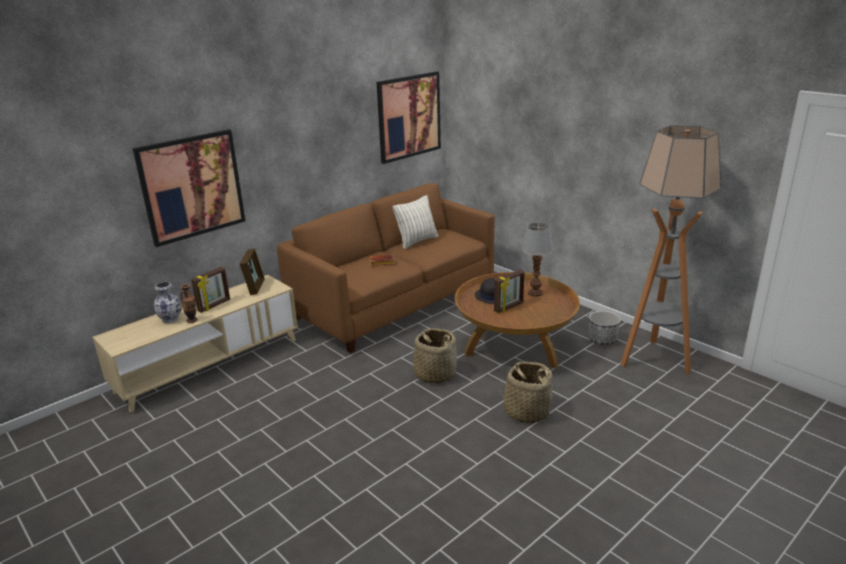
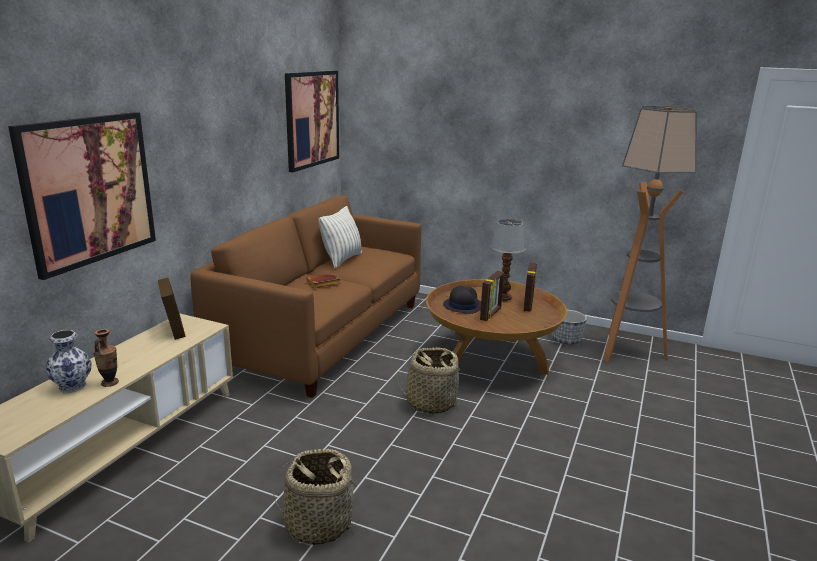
camera: 25 degrees left, 5 degrees down
picture frame [191,267,230,313] -> picture frame moved to [524,262,537,312]
basket [499,362,554,423] -> basket moved to [273,449,360,545]

